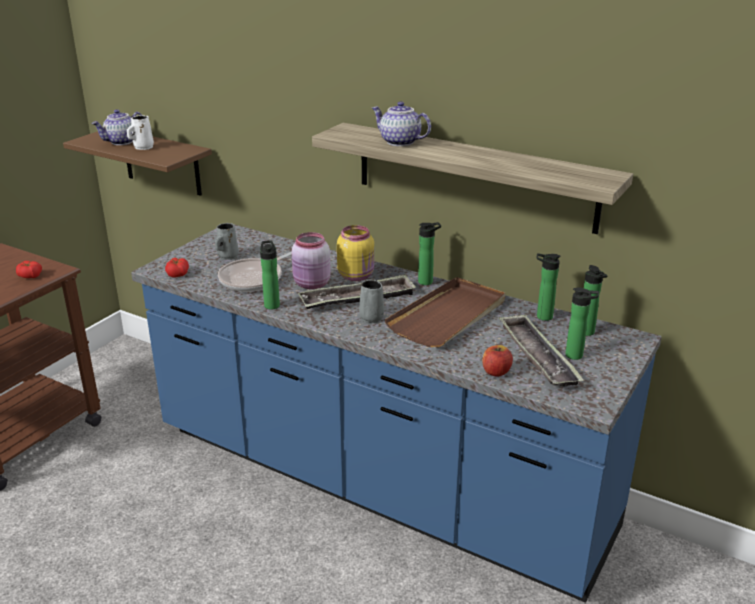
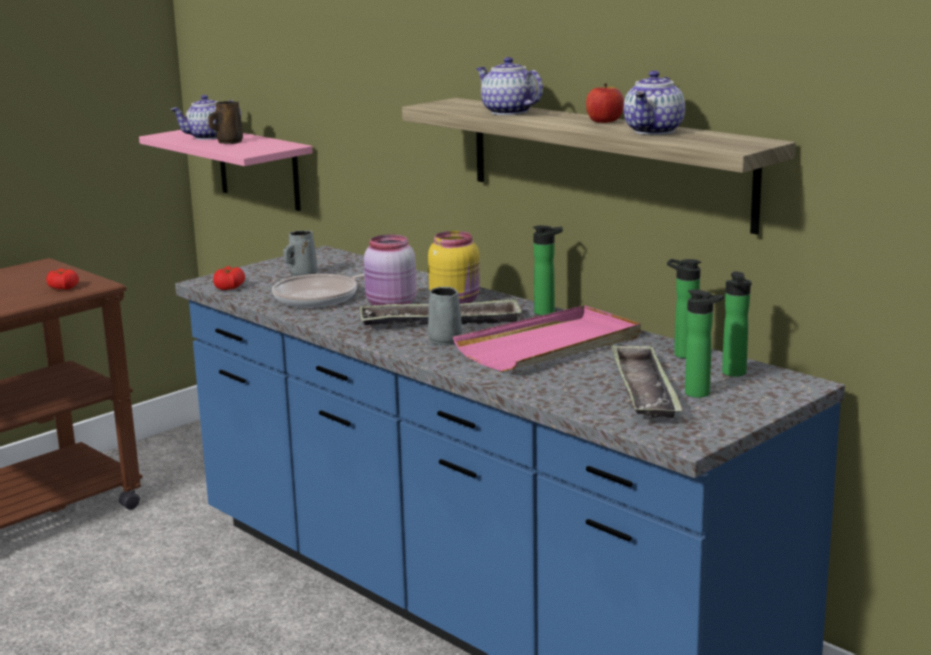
camera: 15 degrees right, 10 degrees down
brown shelf [63,131,212,196] -> pink shelf [139,130,313,211]
white mug [127,115,154,150] -> brown mug [208,101,243,144]
bottle [260,240,280,310] -> none
brown tray [385,277,505,347] -> pink tray [453,305,641,372]
apple [482,345,513,376] -> apple moved to [586,84,624,123]
none -> teapot [624,71,685,135]

